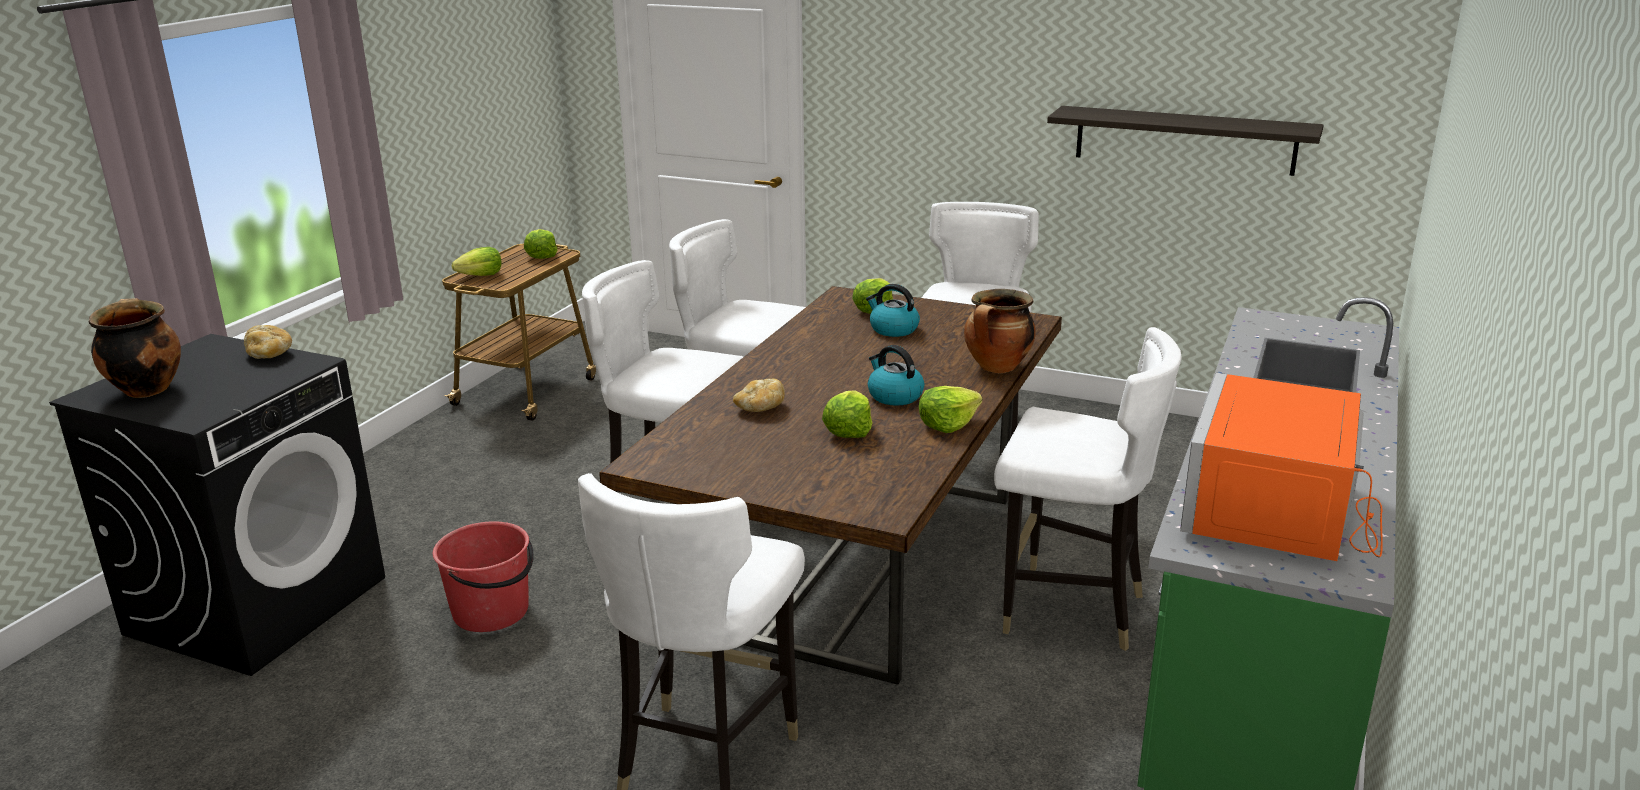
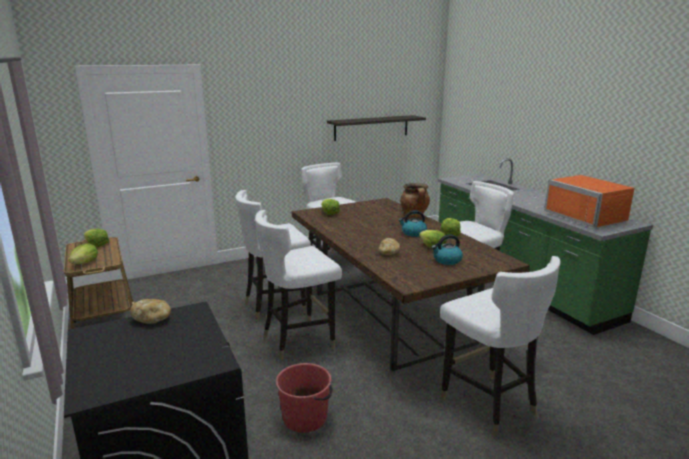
camera: 50 degrees left, 5 degrees down
cooking pot [89,298,181,398] -> none
kettle [866,284,920,337] -> kettle moved to [431,235,463,265]

